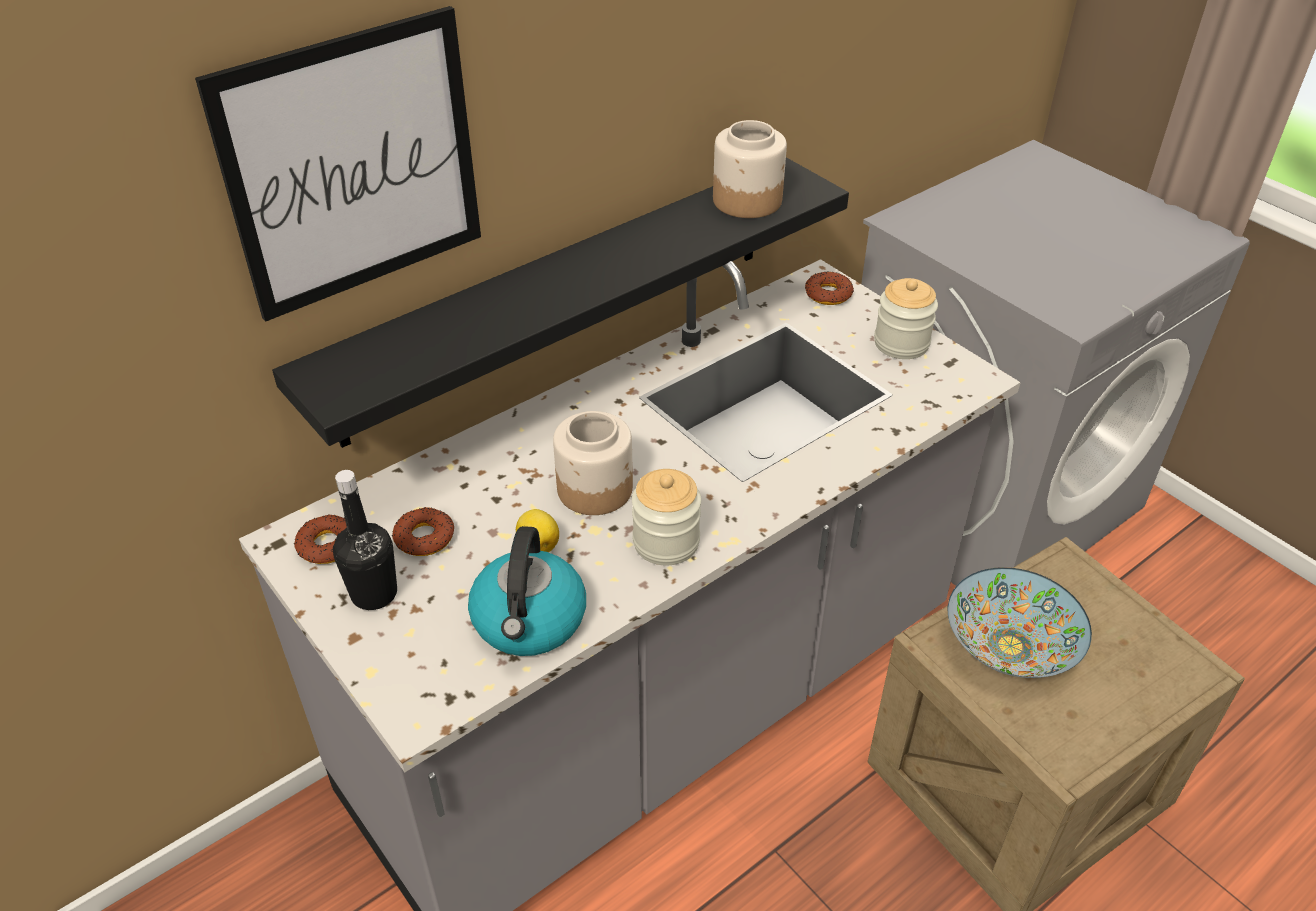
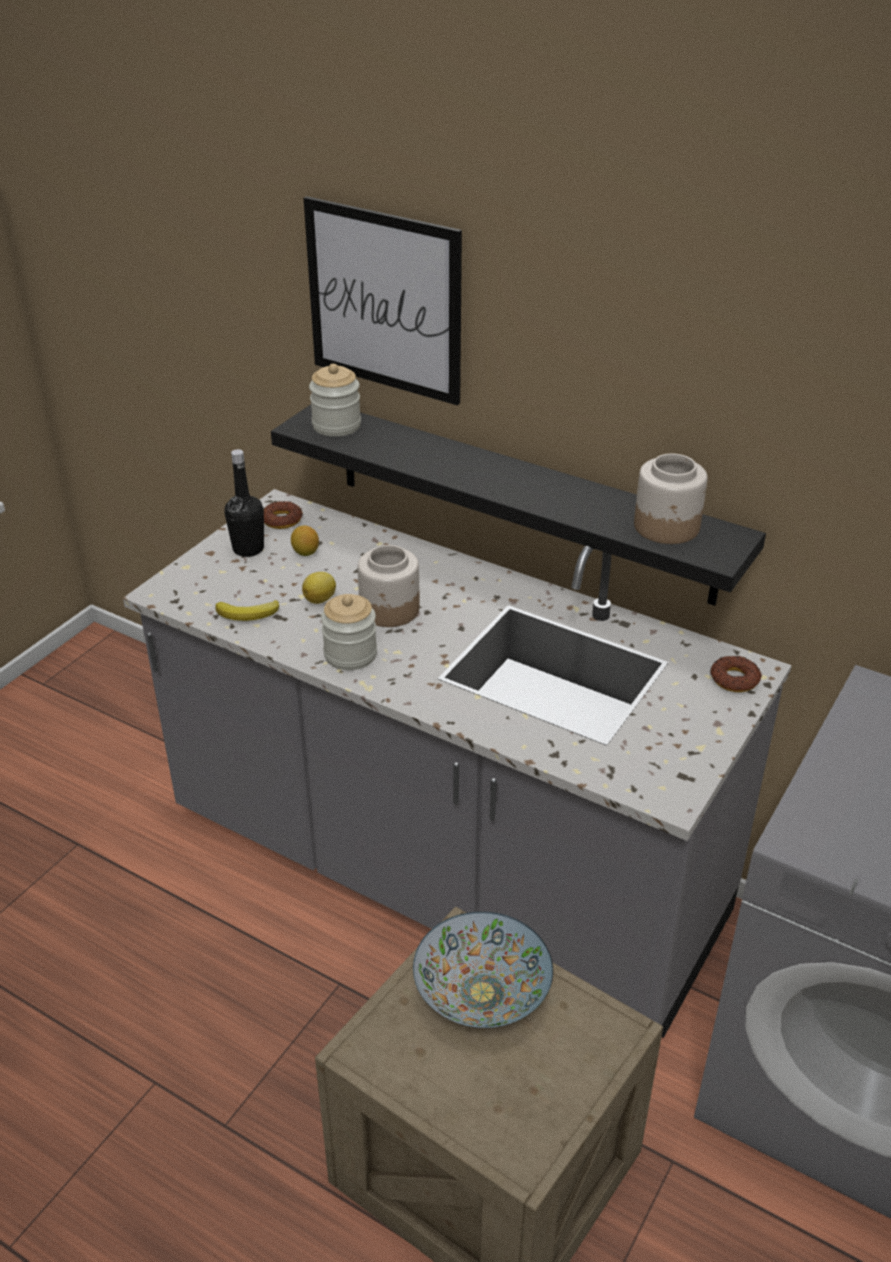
camera: 70 degrees right, 5 degrees down
donut [392,507,454,556] -> lemon [291,525,319,556]
kettle [468,526,586,656] -> banana [215,600,279,621]
jar [874,278,938,359] -> jar moved to [309,364,361,437]

